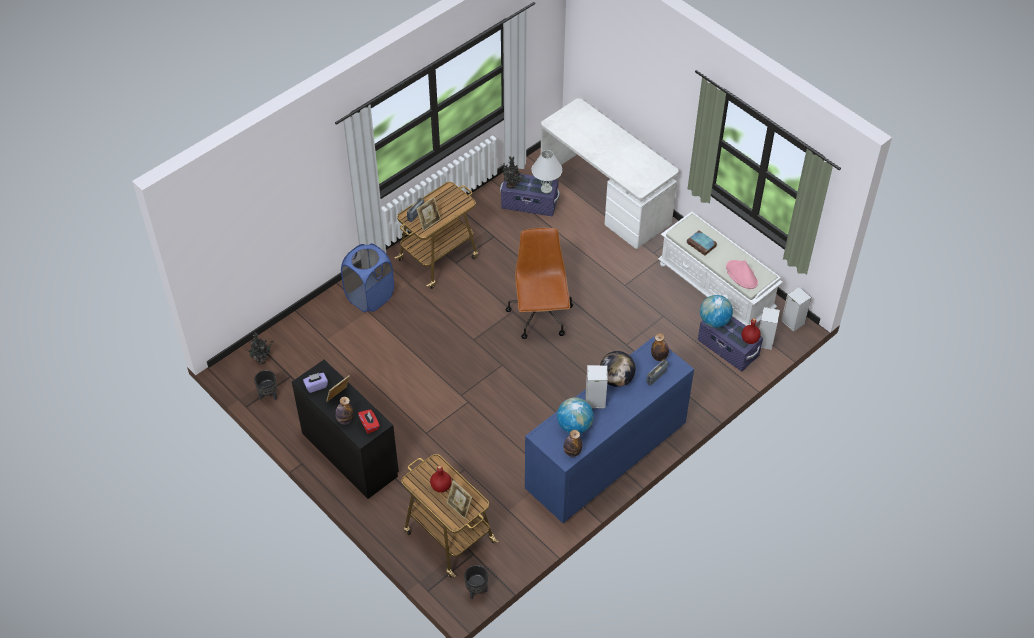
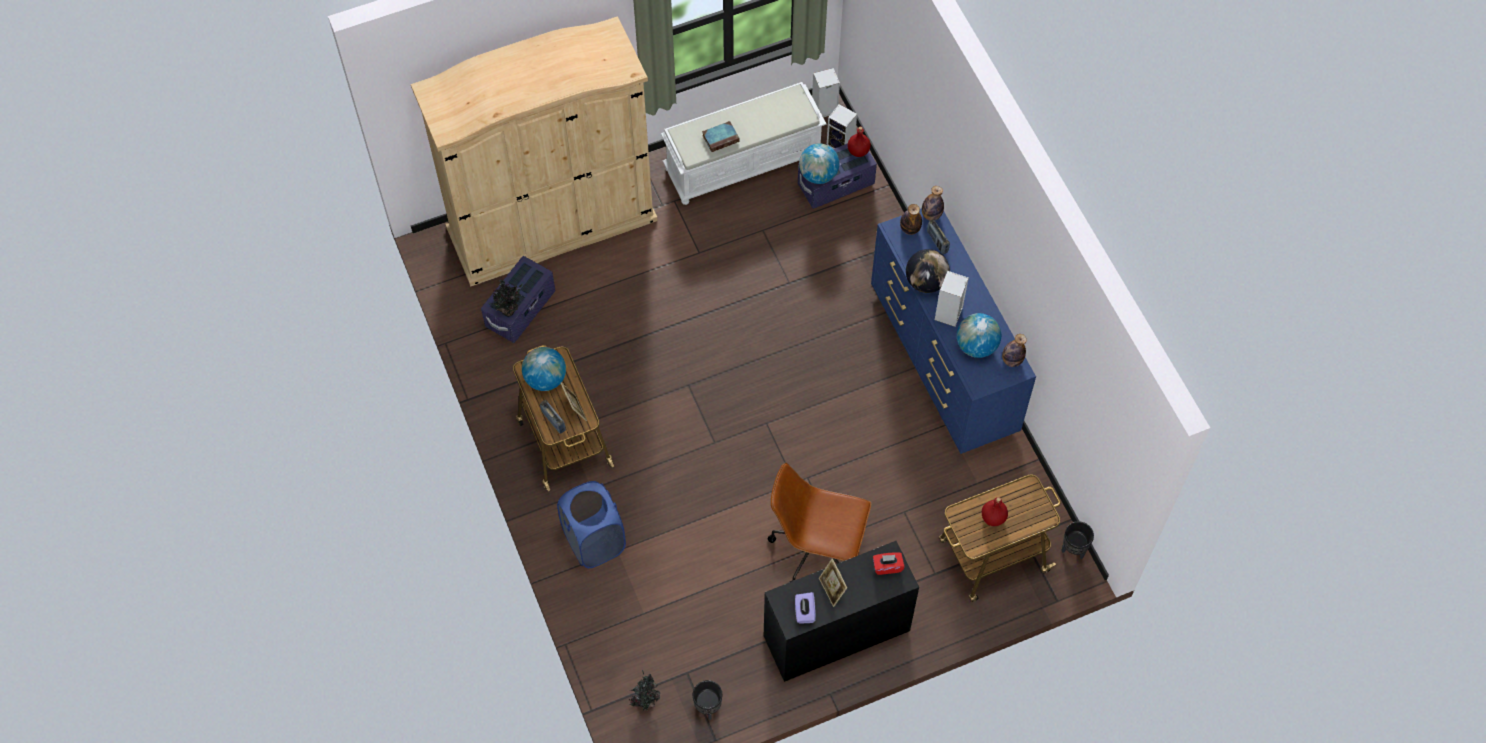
camera: 70 degrees left, 10 degrees up
bottle [335,397,354,424] -> bottle moved to [922,186,944,221]
picture frame [447,480,472,519] -> none
brown office chair [505,228,573,339] -> brown office chair moved to [768,463,871,582]
white table lamp [532,150,562,193] -> none
white desk [541,98,679,249] -> beige wardrobe [411,16,658,287]
pink hat [726,260,758,289] -> none
none -> globe [522,347,566,391]

